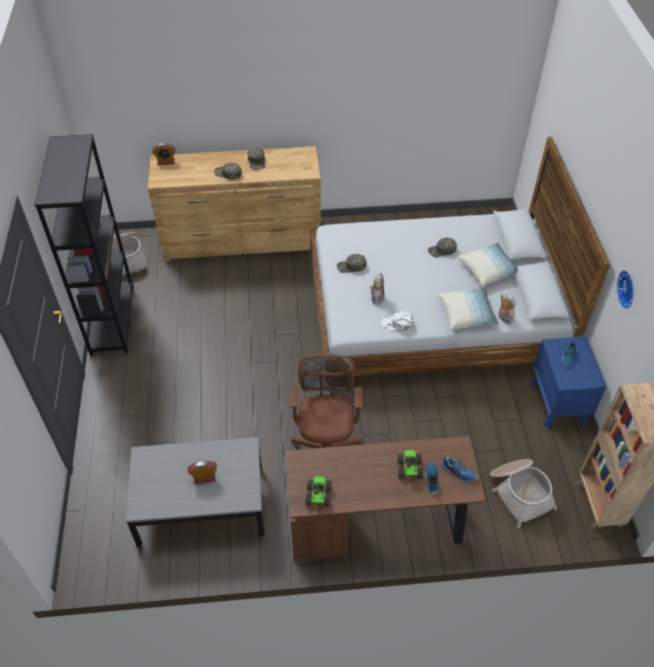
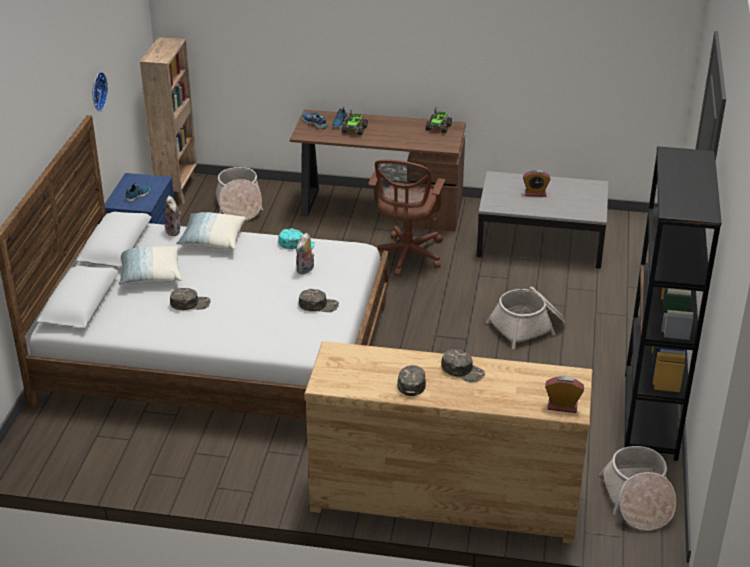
camera: 165 degrees left, 15 degrees down
white cap [382,311,414,331] -> turquoise cap [278,229,315,250]
none -> basket [486,286,566,349]

